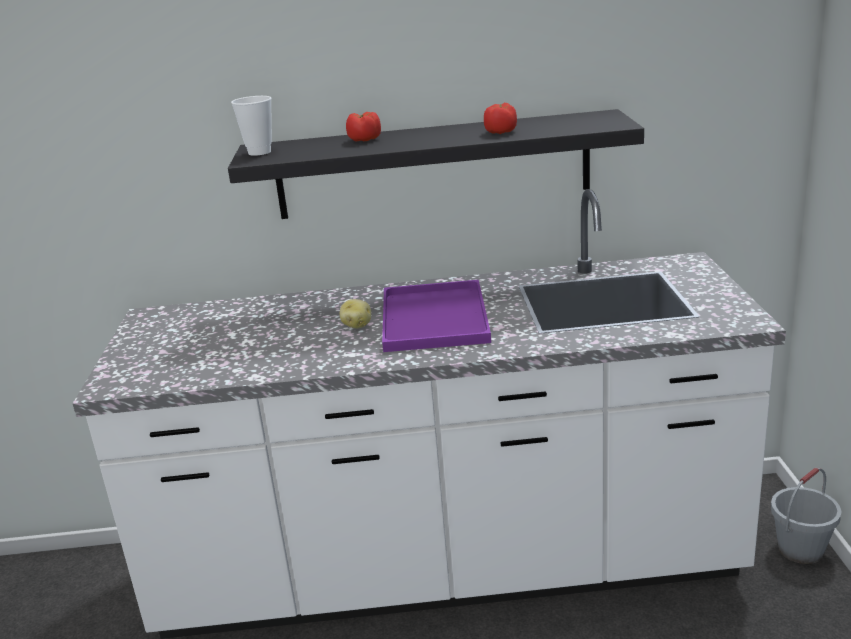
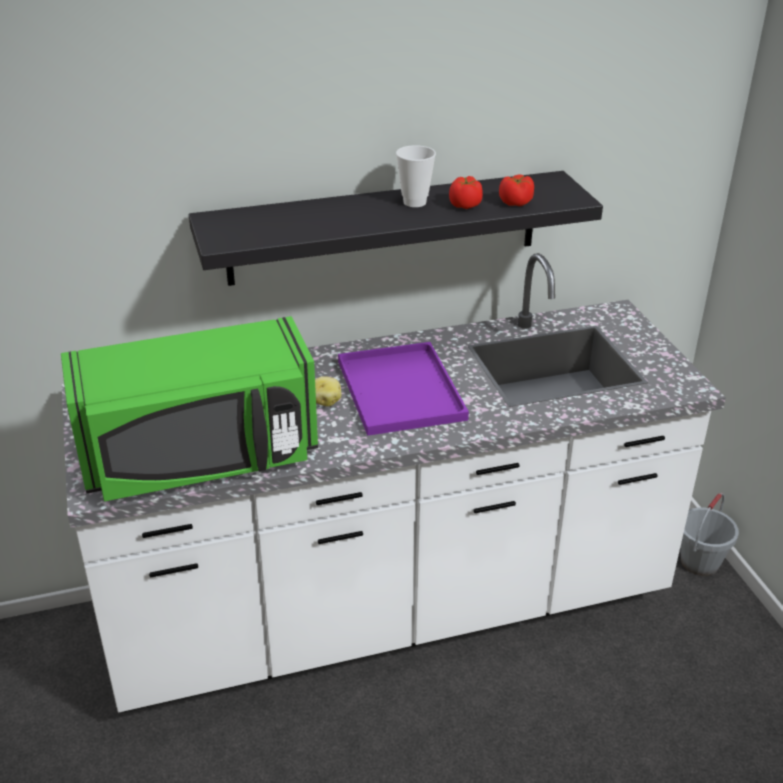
camera: 15 degrees left, 10 degrees up
cup [231,96,272,156] -> cup moved to [396,145,436,207]
tomato [346,112,381,141] -> tomato moved to [499,174,534,206]
none -> green microwave [61,316,318,502]

